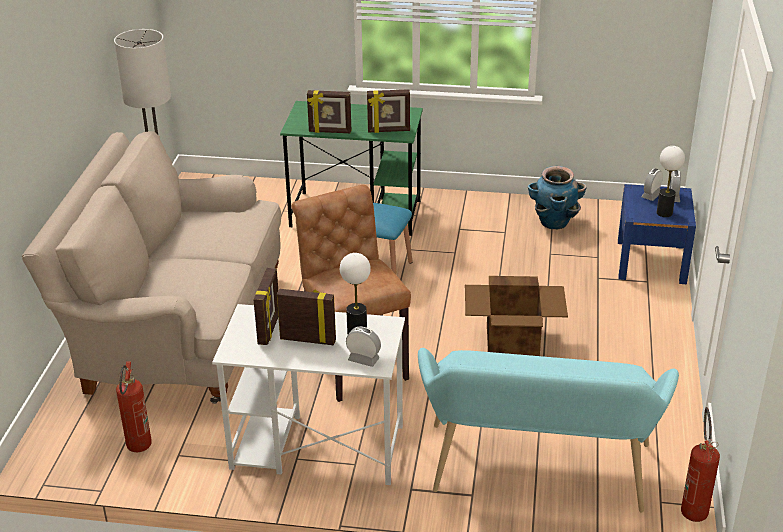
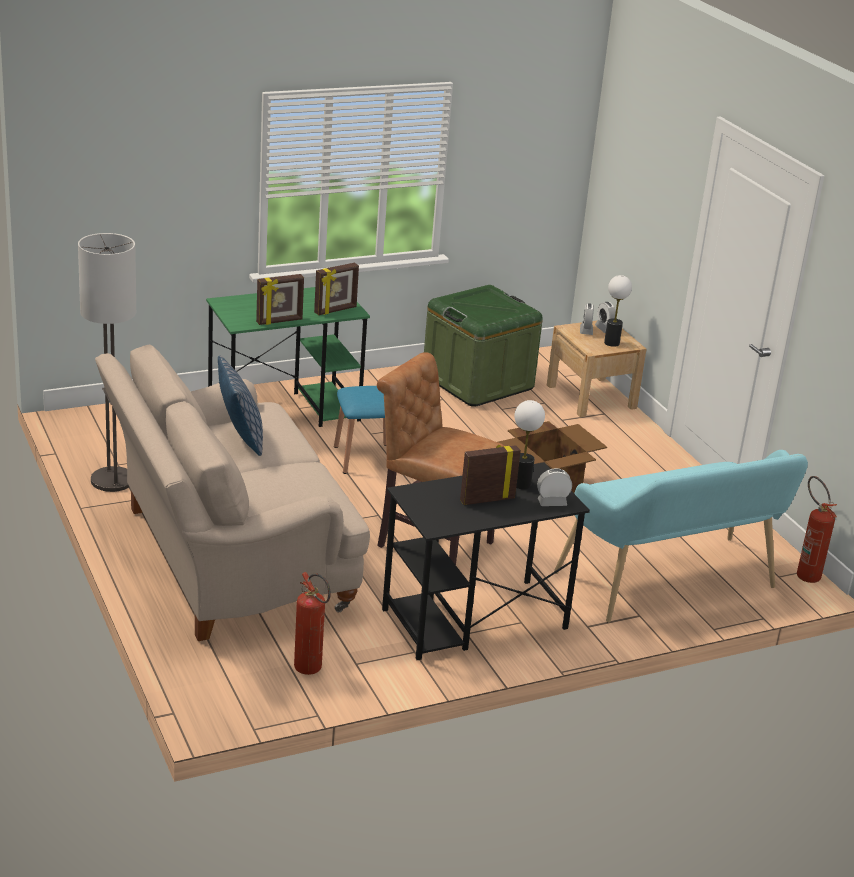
camera: 35 degrees left, 5 degrees down
white desk [212,304,405,485] -> black desk [382,462,590,660]
picture frame [253,268,278,345] -> none
planter [528,166,587,229] -> green storage box [424,285,543,407]
blue nightstand [618,184,696,284] -> beige nightstand [547,321,646,417]
none -> pillow [218,356,263,456]

